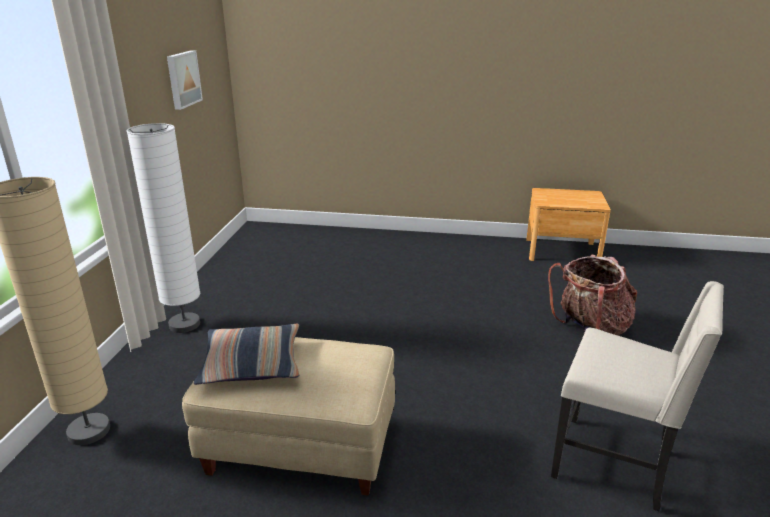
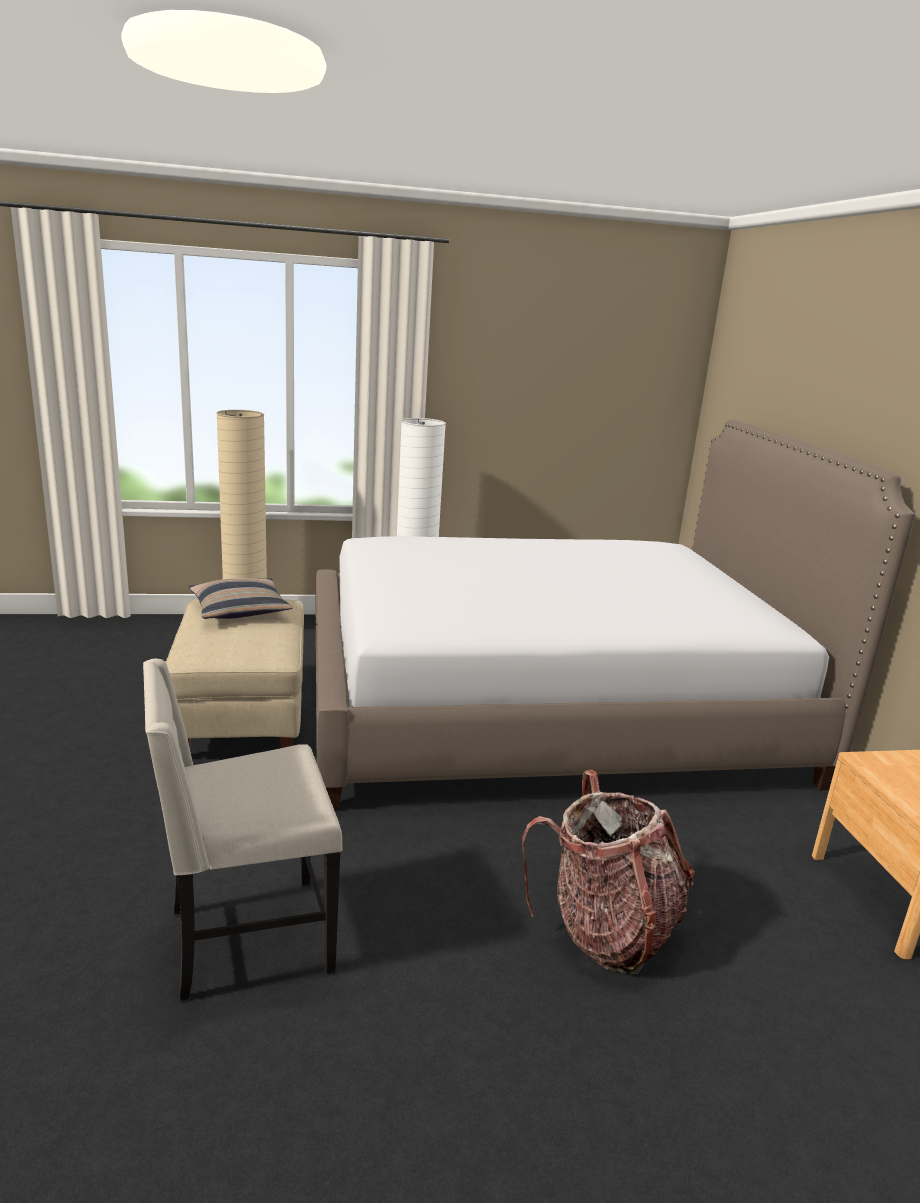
camera: 70 degrees right, 5 degrees down
picture [167,51,203,110] -> none
beige chair [551,281,724,511] -> beige chair turned 60 degrees clockwise [143,659,342,1001]
none -> bed [316,419,916,811]

